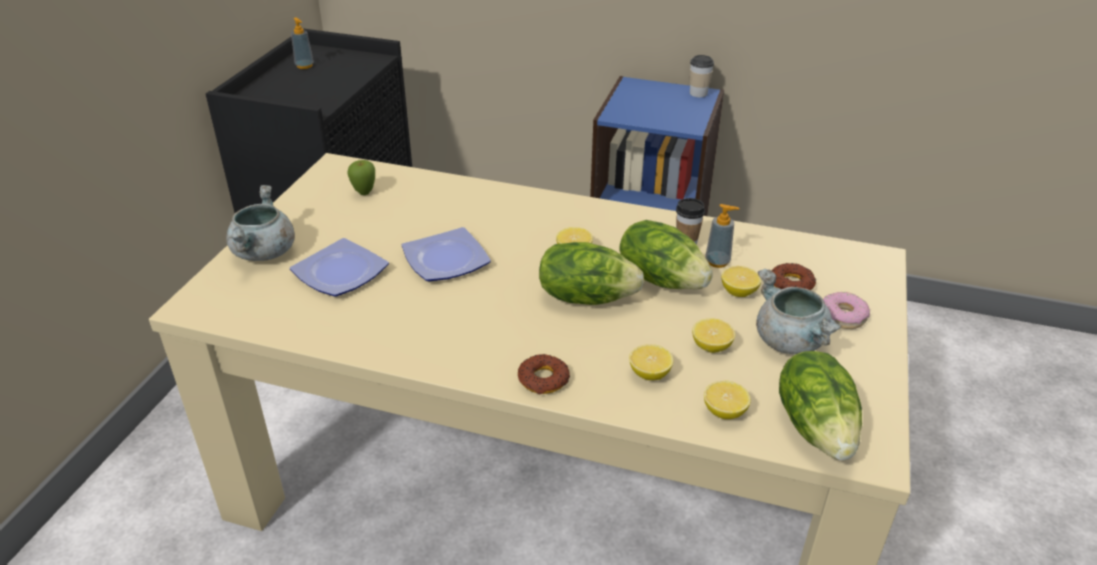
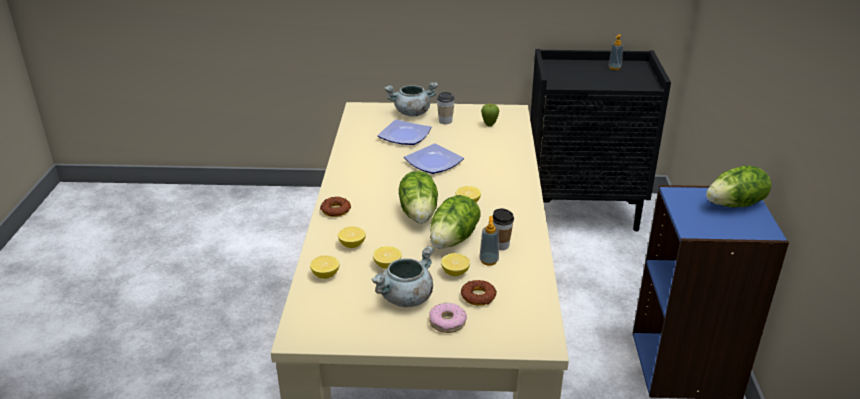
camera: 75 degrees right, 5 degrees down
cup [690,55,714,97] -> cup moved to [437,92,455,124]
lettuce [779,351,862,460] -> lettuce moved to [706,166,772,207]

